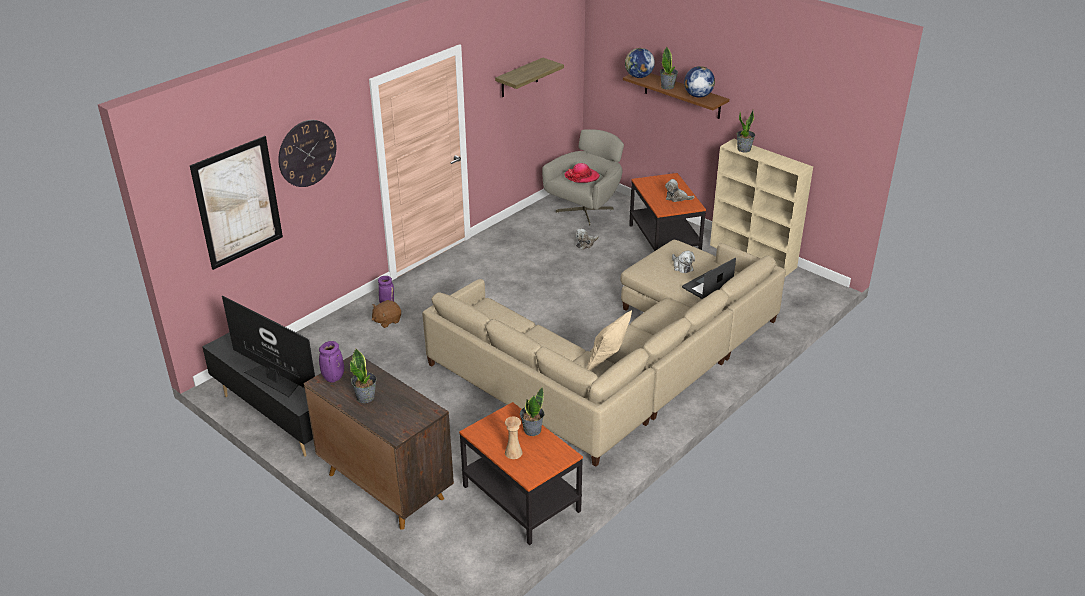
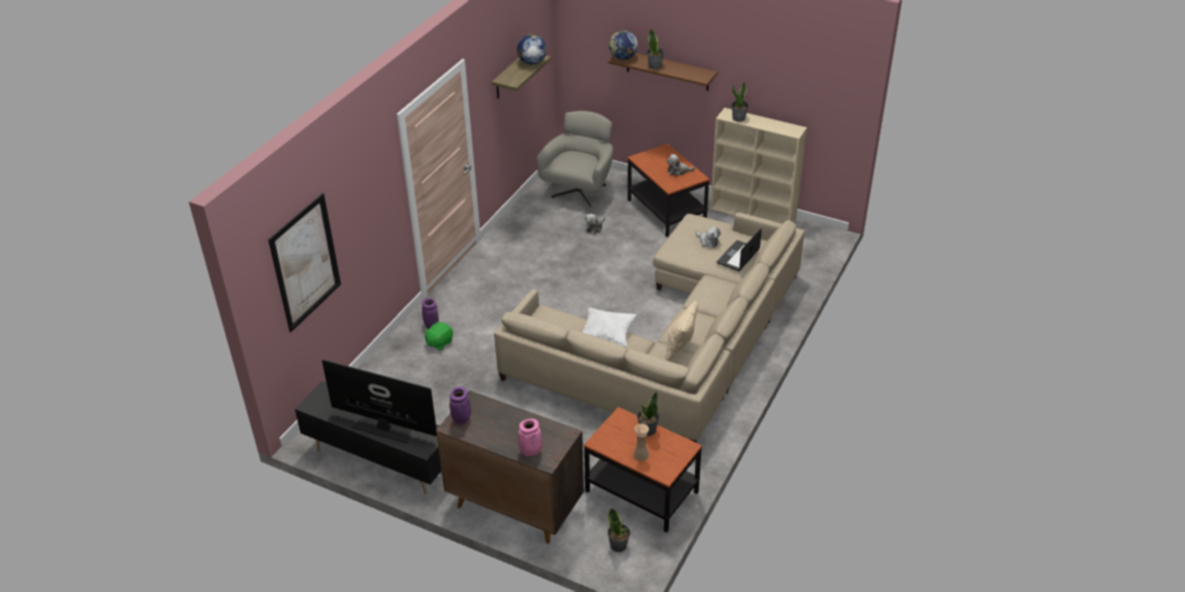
camera: 15 degrees left, 5 degrees up
wall clock [278,120,336,187] -> none
potted plant [350,349,377,403] -> potted plant moved to [608,508,630,552]
brown plush toy [372,300,401,328] -> green plush toy [424,322,453,351]
hat [564,163,600,183] -> none
globe [684,66,715,98] -> globe moved to [517,34,547,65]
none -> pink vase [518,419,542,456]
none -> white pillow [582,308,636,347]

